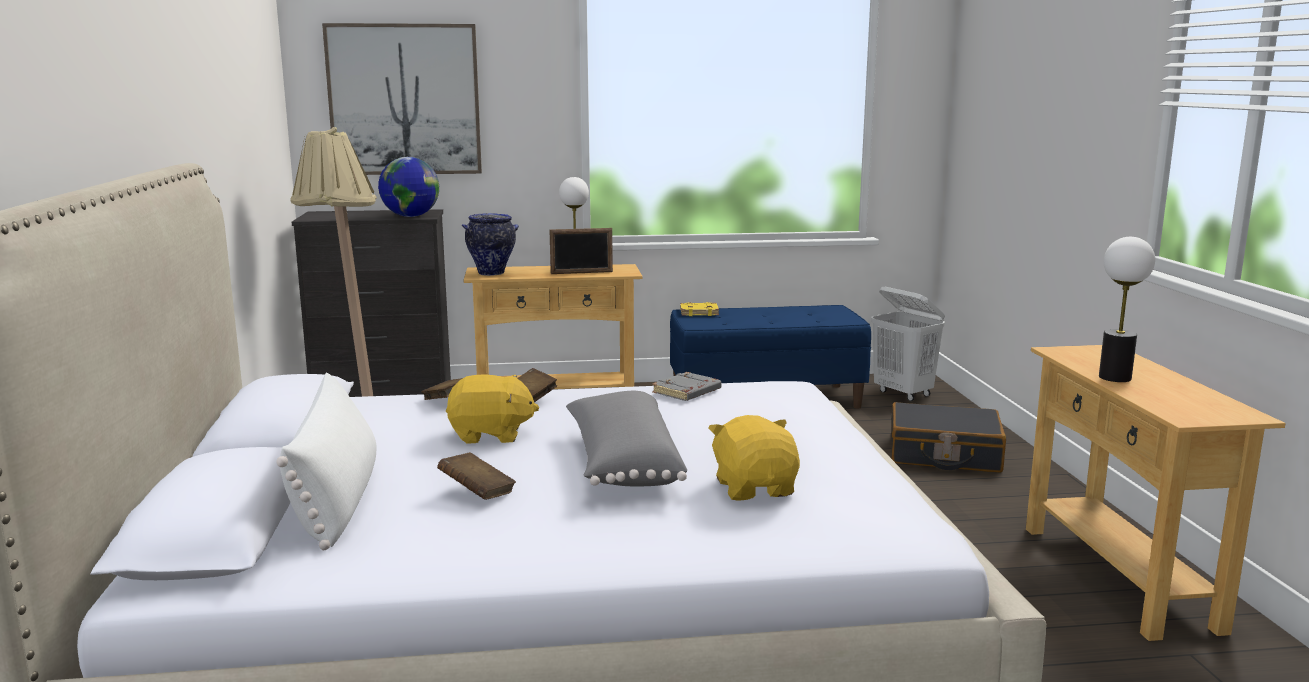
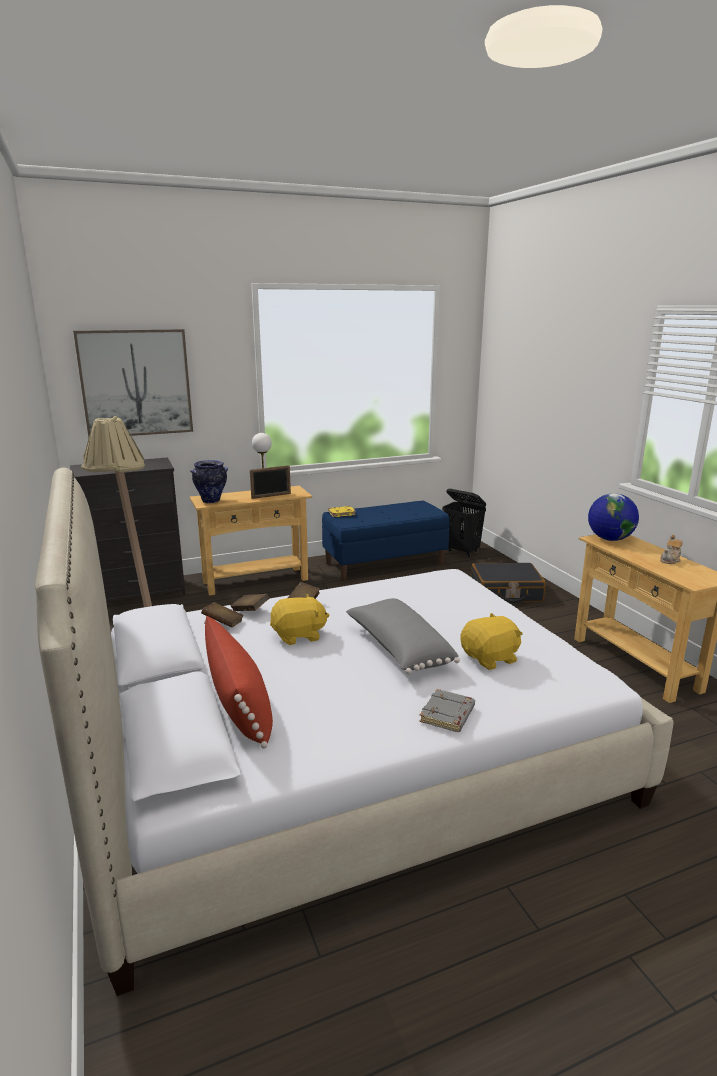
camera: 15 degrees left, 5 degrees up
white pillow [276,373,377,550] -> red pillow [204,616,273,749]
globe [378,157,439,217] -> globe moved to [588,493,639,541]
brown book [437,452,516,500] -> brown book moved to [201,602,244,627]
grey book [652,372,722,401] -> grey book moved to [419,689,475,732]
yellow plush toy [709,415,800,501] -> yellow plush toy turned 90 degrees clockwise [460,613,523,670]
white laundry basket [871,287,945,401] -> black laundry basket [442,489,486,557]
table lamp [1099,237,1155,382] -> none
none -> teapot [660,535,682,564]

